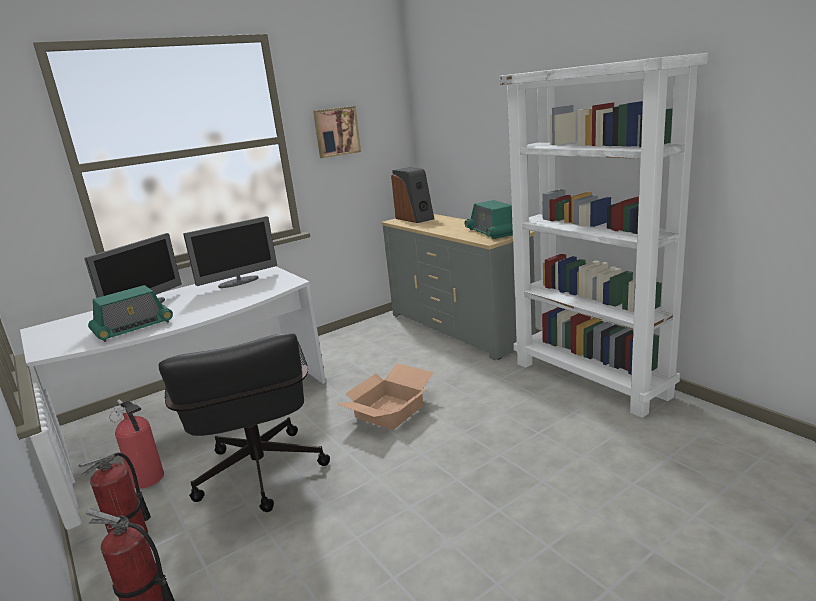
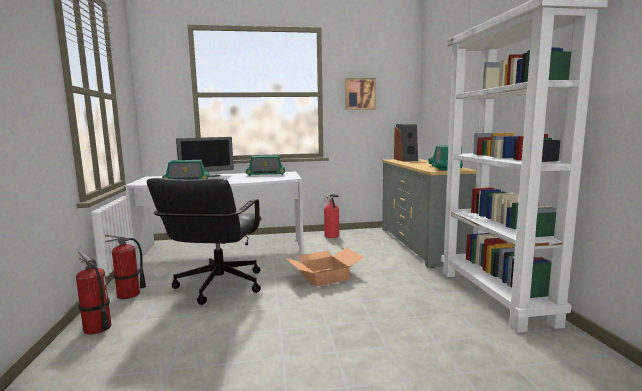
camera: 25 degrees right, 10 degrees down
fire extinguisher [109,400,164,489] -> fire extinguisher moved to [324,194,339,238]
monitor [183,216,277,288] -> radio [246,155,285,177]

